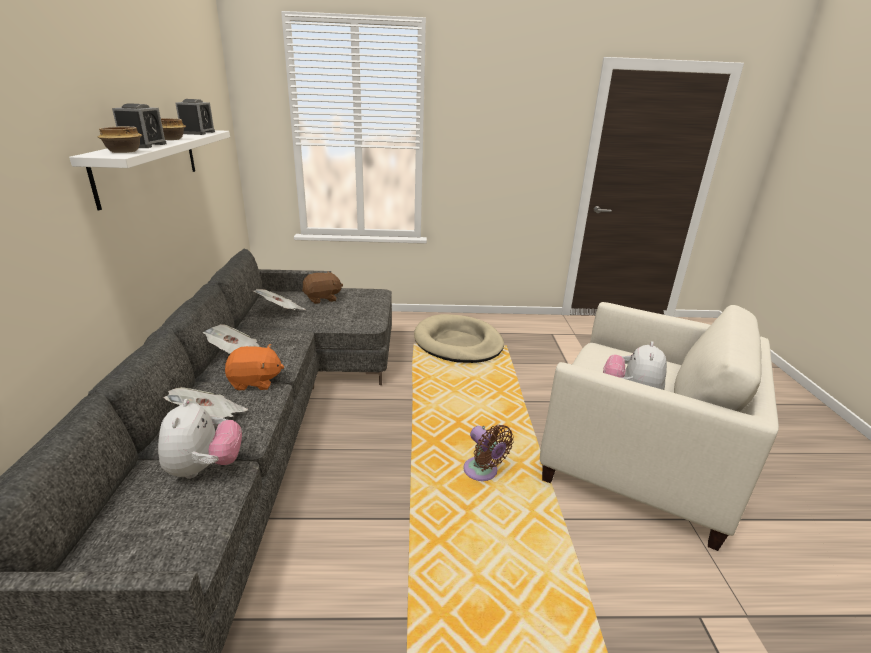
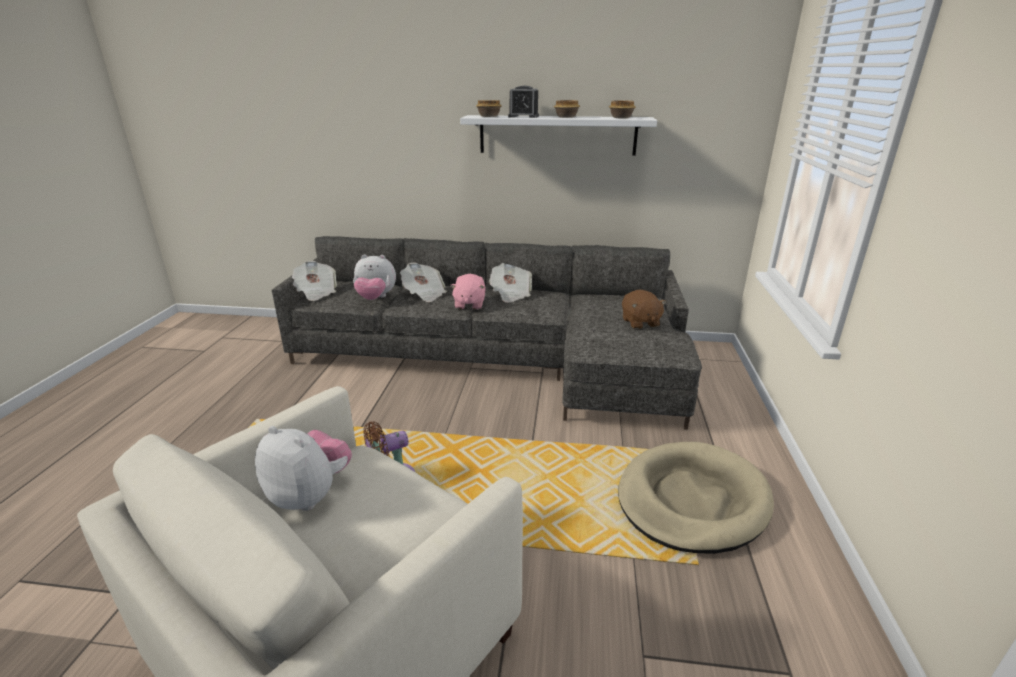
camera: 100 degrees right, 0 degrees up
alarm clock [175,99,215,135] -> bowl [609,100,636,118]
orange plush toy [225,344,284,390] -> pink plush toy [450,274,486,310]
newspaper [254,289,306,310] -> newspaper moved to [292,261,337,301]

